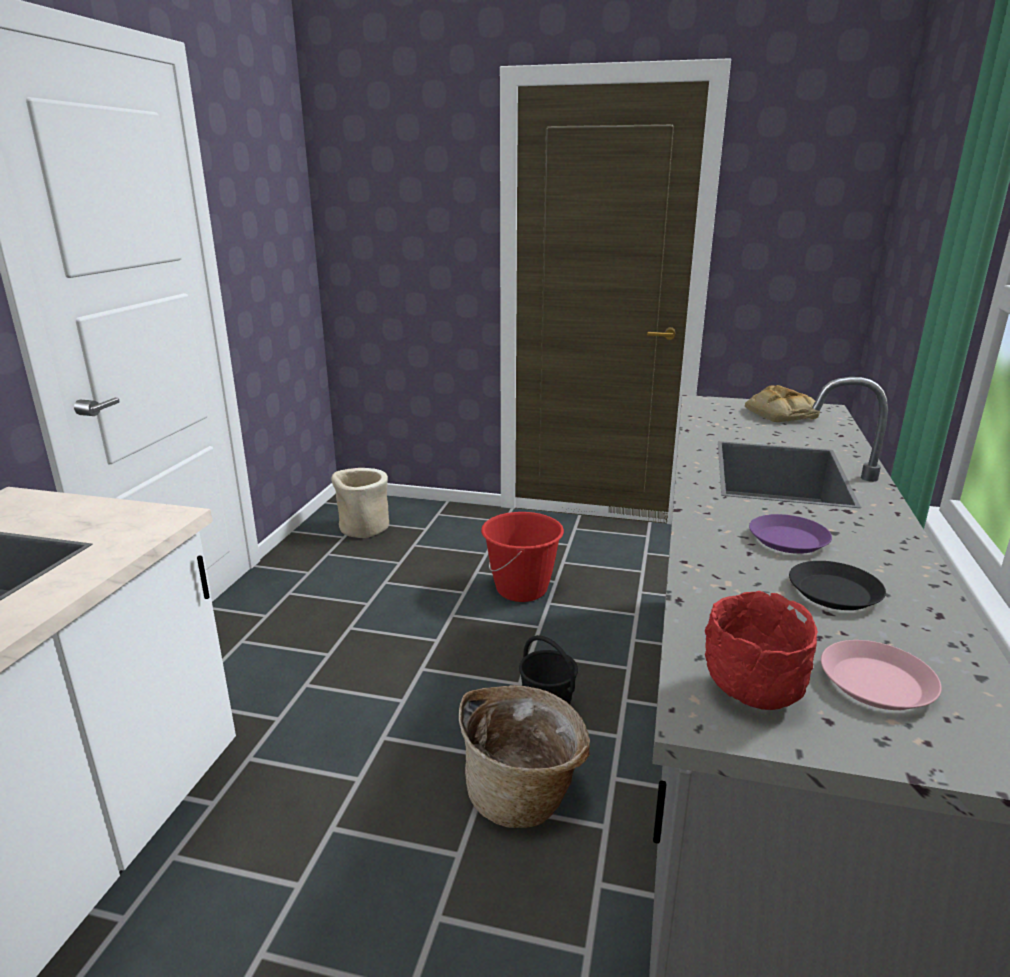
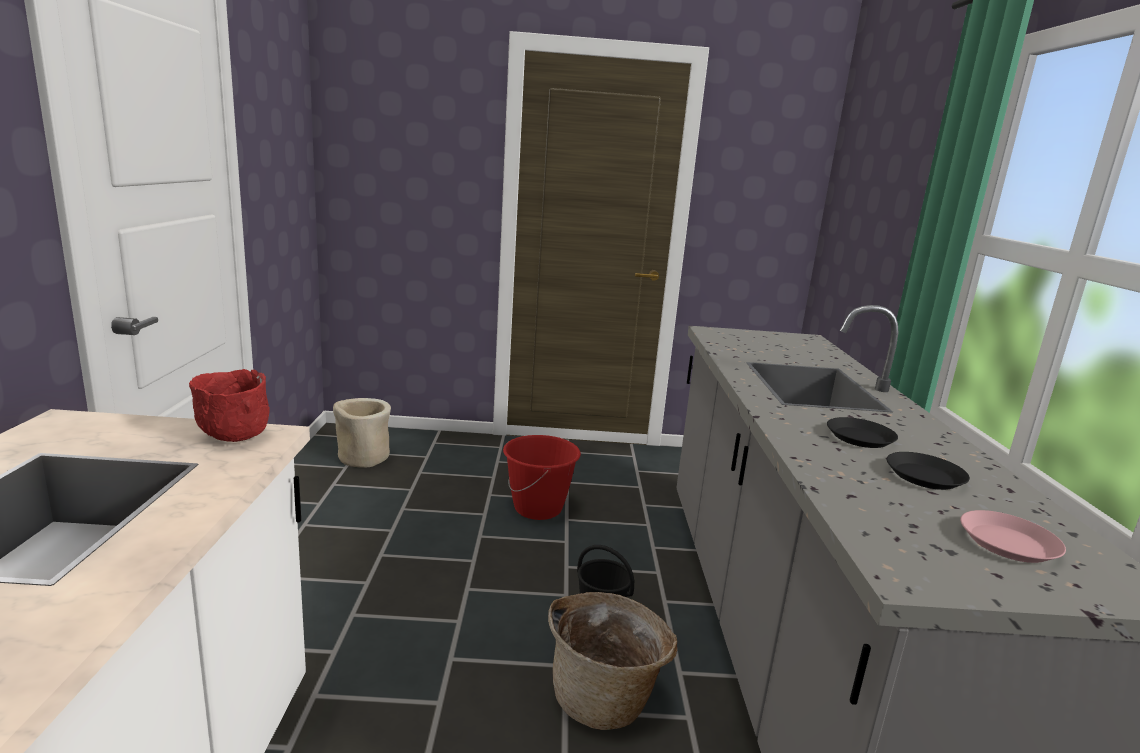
camera: 15 degrees left, 5 degrees down
red bowl [705,591,818,710] -> red bowl moved to [189,369,270,442]
bread [745,385,820,422] -> none
purple plate [749,514,832,554] -> black plate [827,417,898,448]

